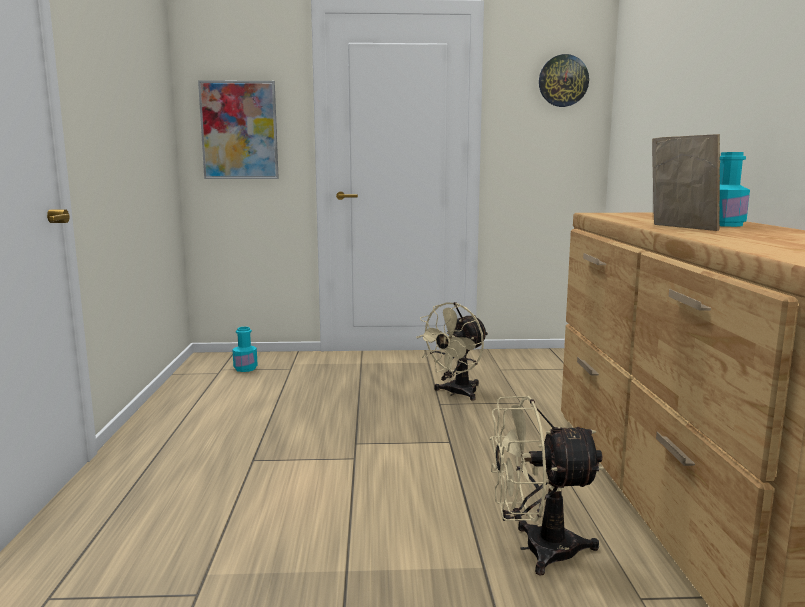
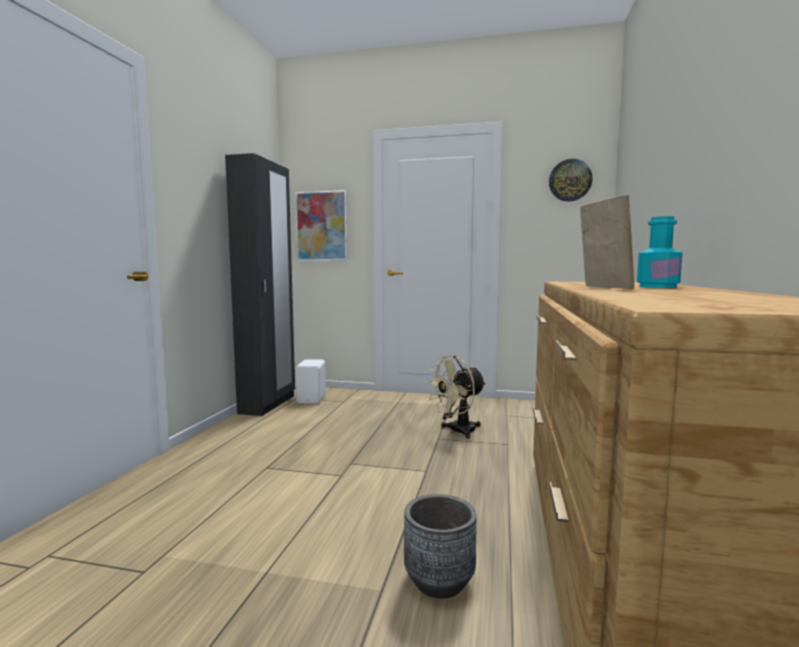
camera: 15 degrees right, 5 degrees down
turquoise bottle [232,327,258,372] -> white speaker [295,359,326,404]
beige fan [490,396,604,575] -> grey planter [404,494,477,599]
none -> black wardrobe [225,153,295,416]

